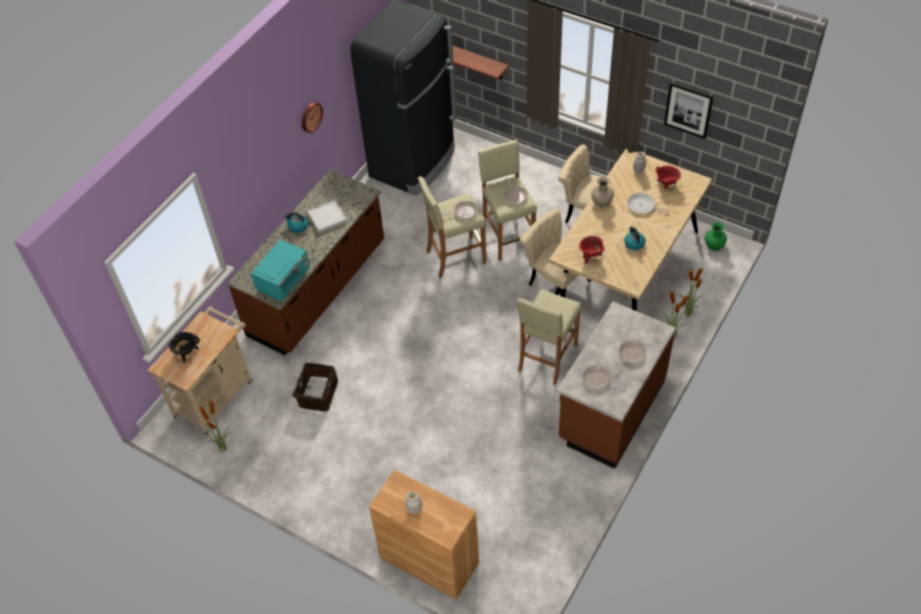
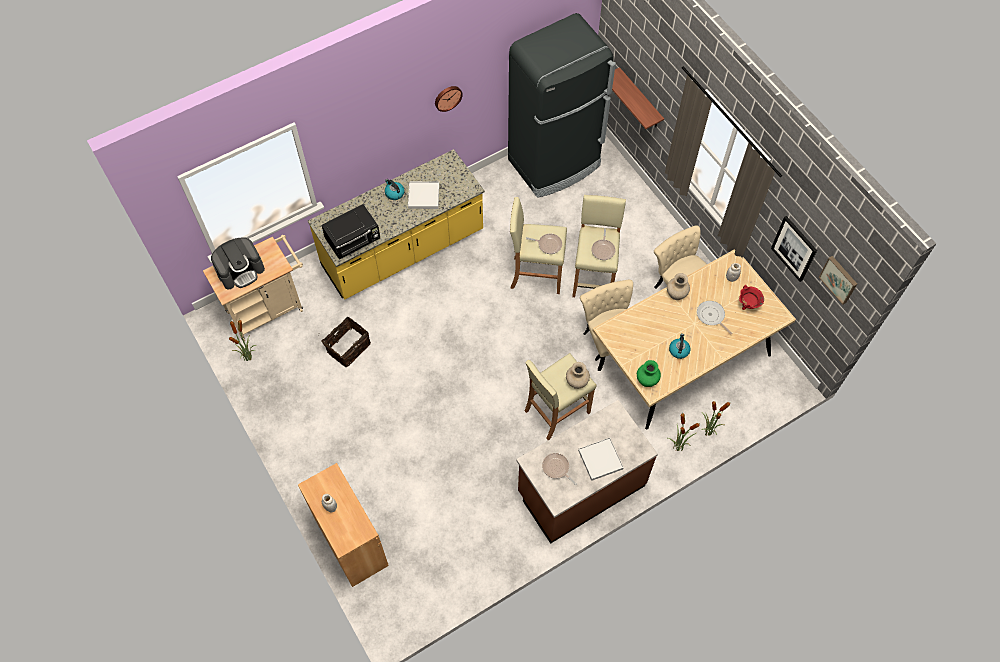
camera: 25 degrees right, 10 degrees up
black cooking pot [169,332,200,363] -> coffee machine [211,237,265,289]
brown counter [227,170,384,355] -> yellow counter [308,149,485,300]
turquoise microwave [251,240,310,301] -> black microwave [321,204,380,260]
red cooking pot [579,236,605,264] -> none
frying pan [615,341,646,370] -> white tray [578,438,624,481]
green vase [705,222,727,251] -> green vase moved to [637,360,661,387]
none -> beige vase [566,362,590,389]
none -> picture [819,256,857,305]

